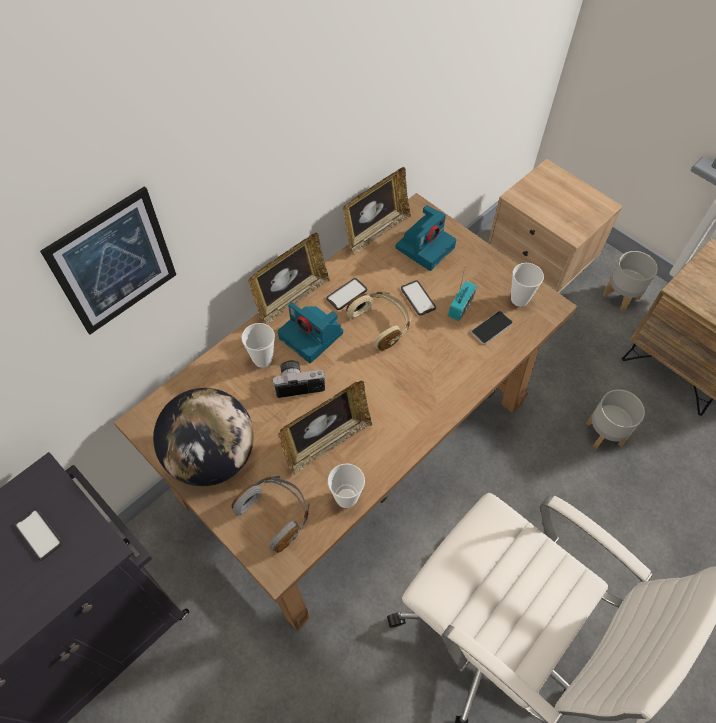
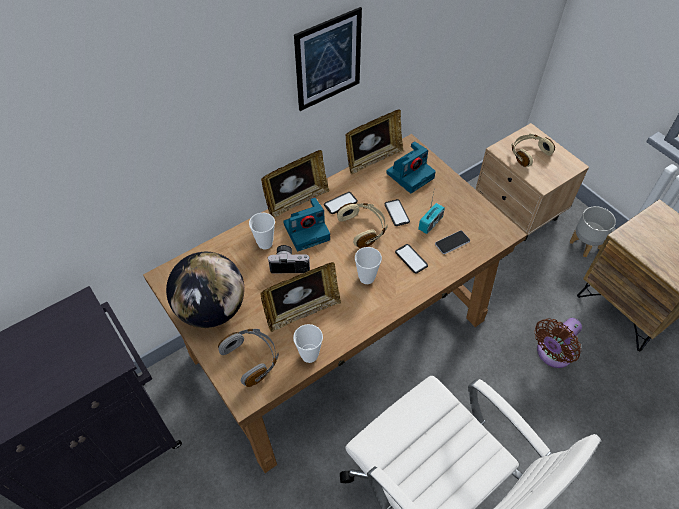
camera: 10 degrees right, 5 degrees down
phone [15,509,62,560] -> phone moved to [395,244,428,274]
picture [40,186,176,335] -> picture moved to [294,7,362,111]
camera [278,302,343,363] -> camera turned 75 degrees counterclockwise [283,197,330,251]
cup [511,263,544,307] -> cup moved to [355,247,382,284]
grey planter [586,389,645,449] -> brown fan [534,318,582,368]
none -> beige headphones [512,134,555,167]

